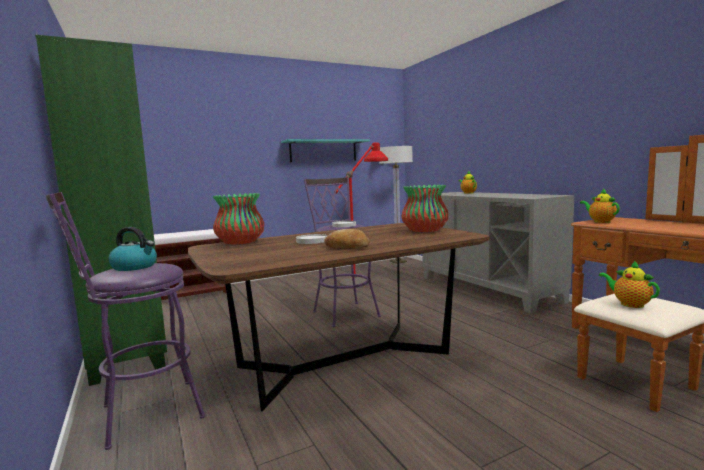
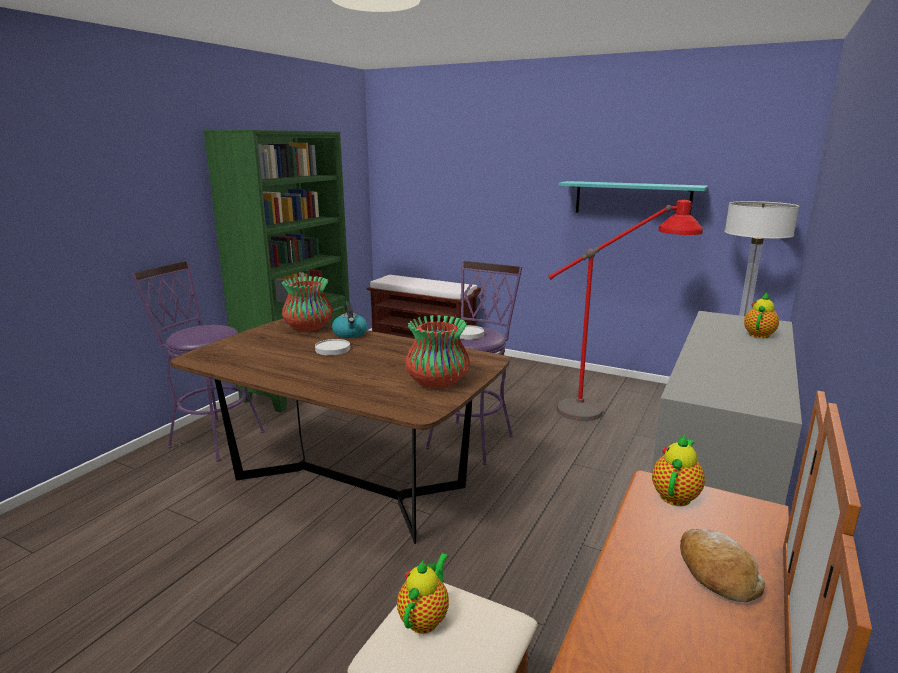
camera: 55 degrees right, 10 degrees up
kettle [108,227,157,271] -> kettle moved to [332,301,367,338]
bread [324,229,370,249] -> bread moved to [680,529,765,602]

